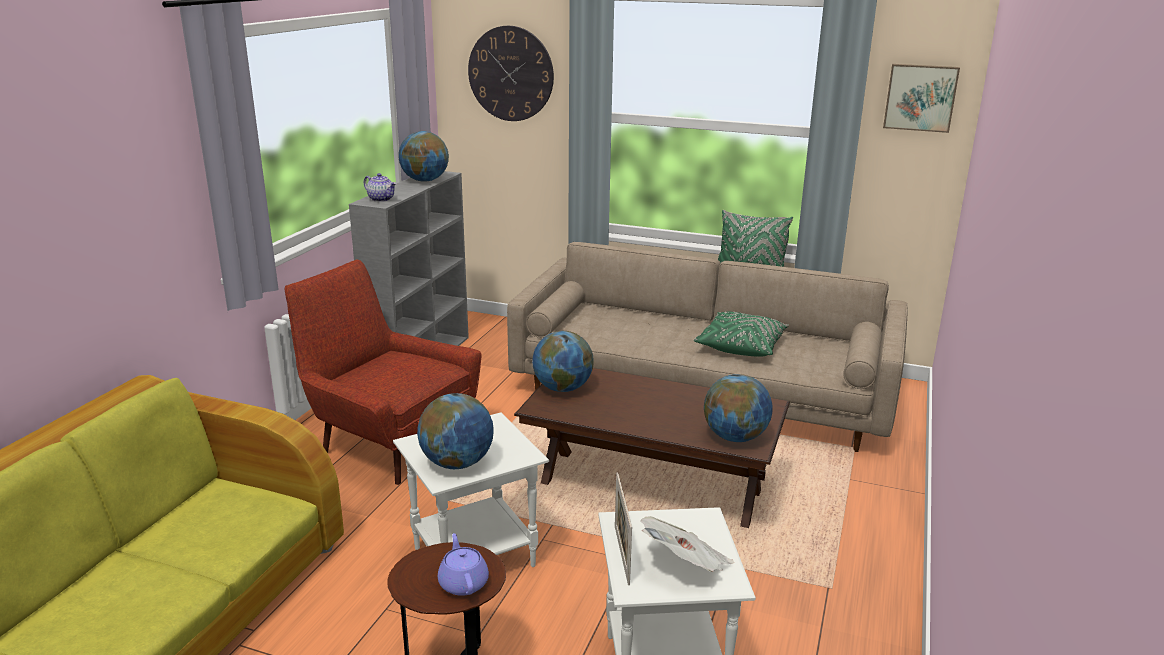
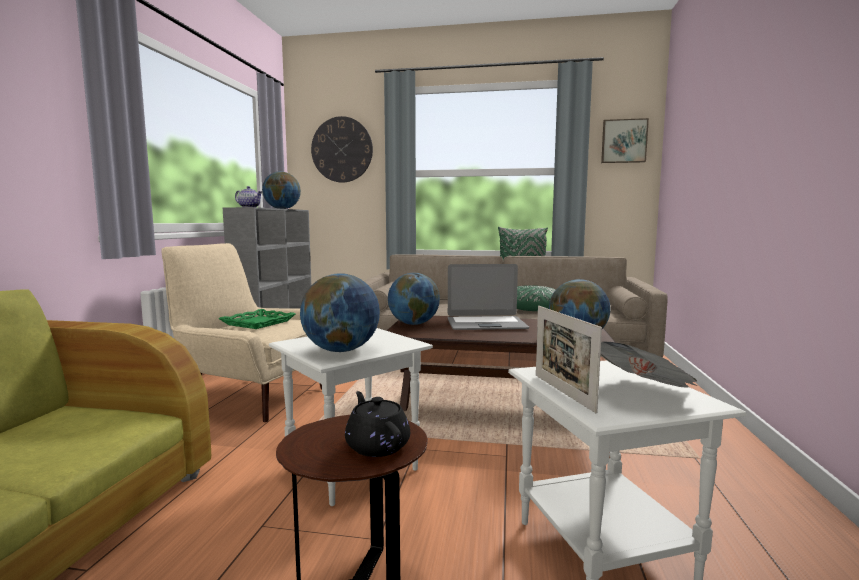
camera: 10 degrees left, 15 degrees down
red armchair [285,259,481,485] -> beige armchair [161,243,322,422]
purple teapot [438,533,489,596] -> black teapot [345,391,410,457]
none -> green tray [219,309,296,329]
none -> laptop [448,264,529,330]

